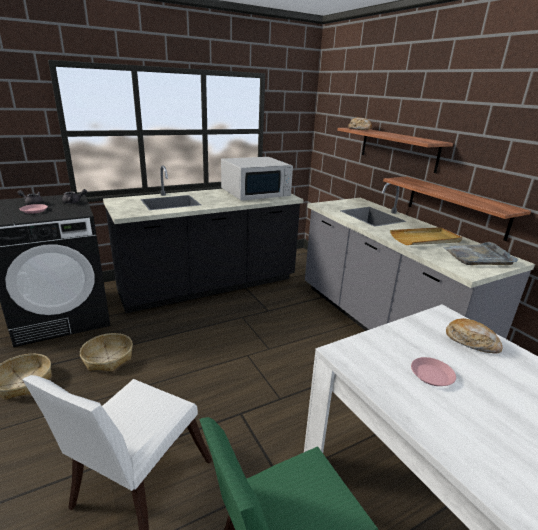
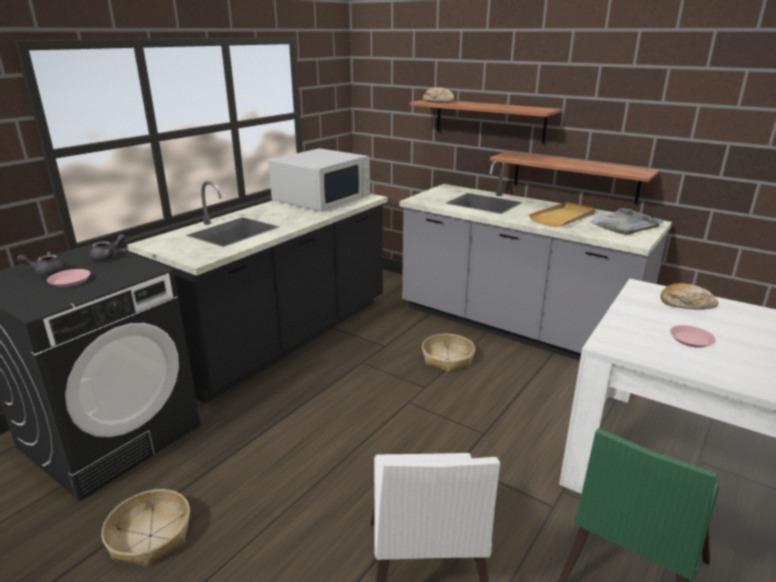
camera: 25 degrees left, 0 degrees up
basket [80,333,133,372] -> basket moved to [422,334,475,373]

